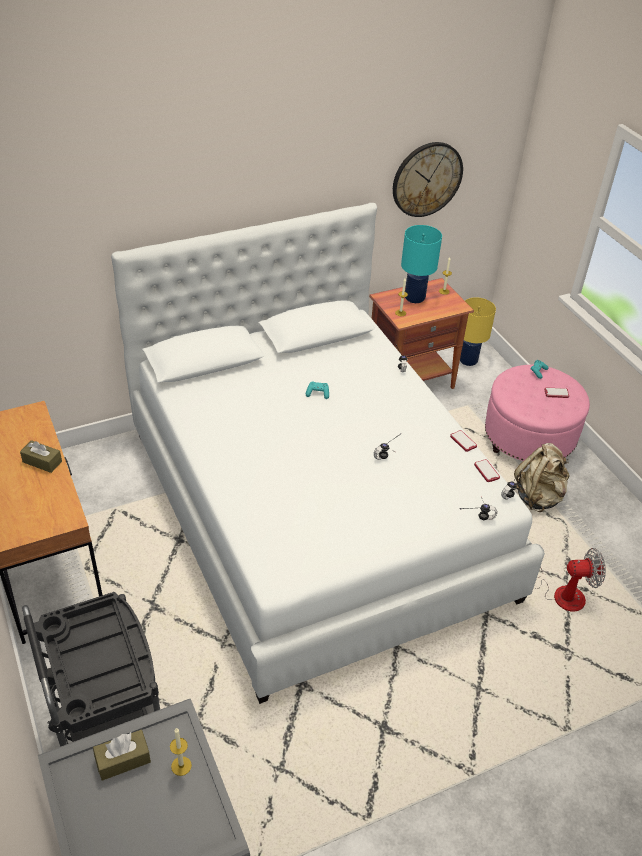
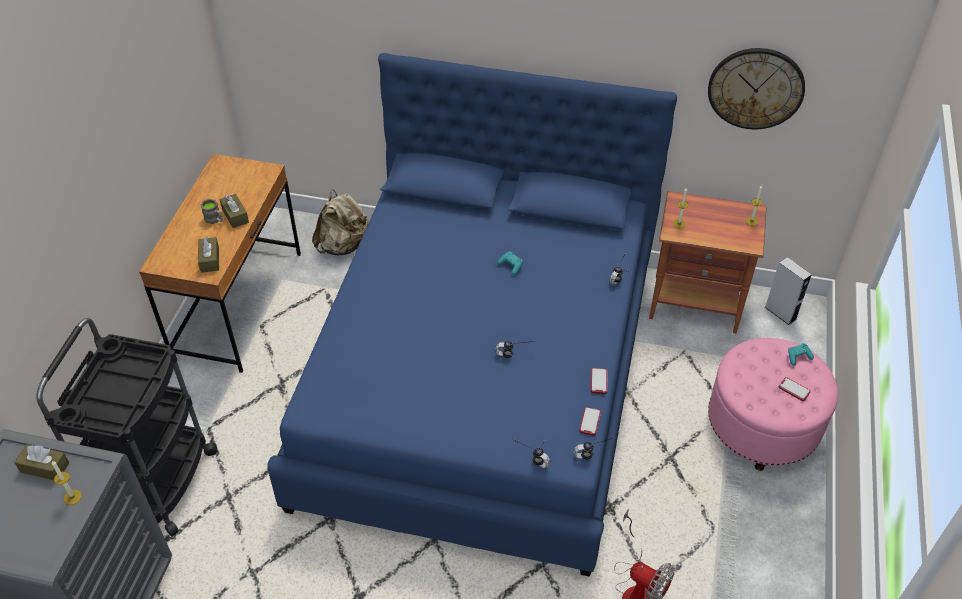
camera: 40 degrees right, 5 degrees up
white bed [111,203,545,704] -> blue bed [267,53,677,576]
turquoise table lamp [401,225,442,303] -> none
yellow table lamp [460,297,496,366] -> grey speaker [765,257,812,325]
beige backpack [514,443,569,512] -> beige backpack moved to [312,190,369,255]
none -> brown tissue box [198,236,219,273]
none -> brown mug [201,199,223,224]

